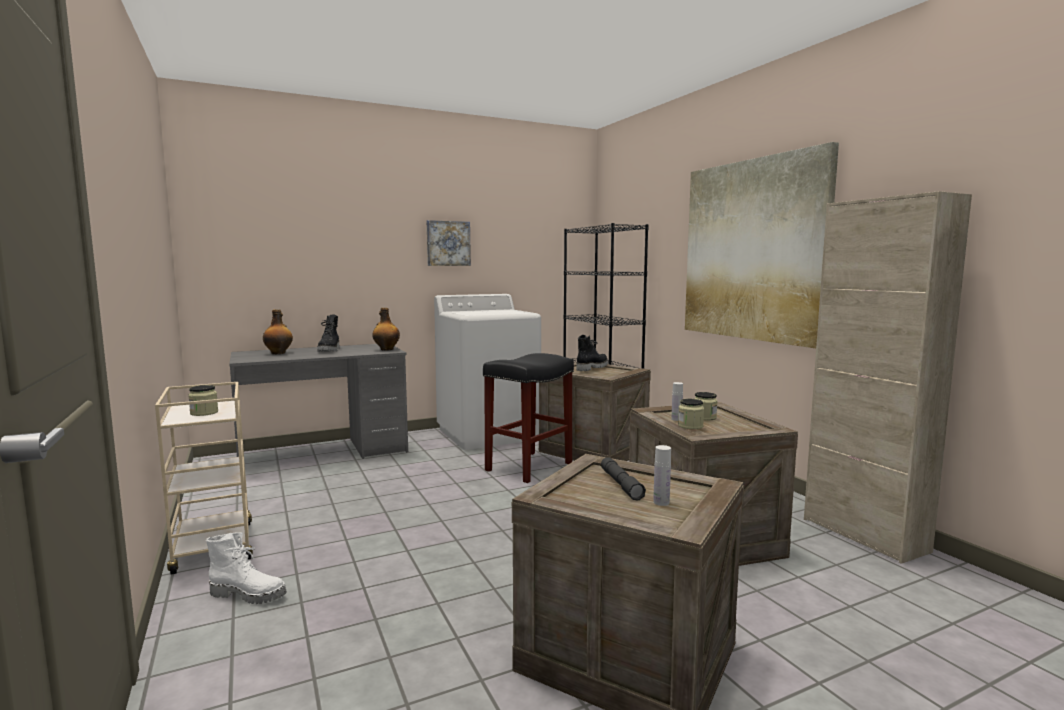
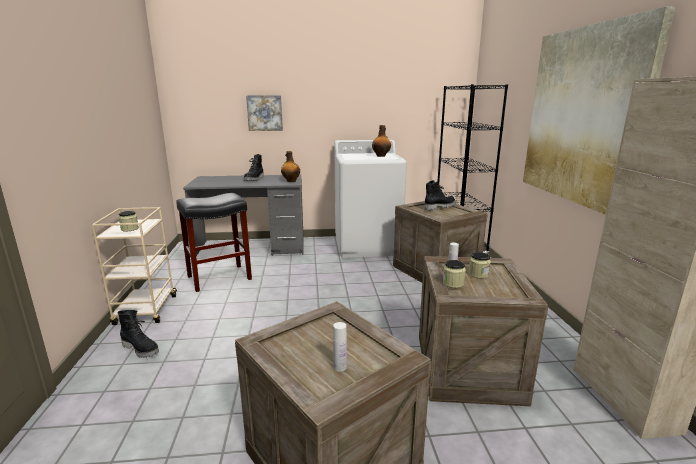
camera: 20 degrees right, 10 degrees up
white boot [206,532,287,604] -> black boot [118,310,159,358]
bottle [263,309,293,354] -> bottle moved to [372,125,391,157]
picture [427,220,471,266] -> picture moved to [246,95,283,131]
black stool [483,353,574,483] -> black stool moved to [177,193,252,292]
grey flashlight [601,457,646,501] -> none

